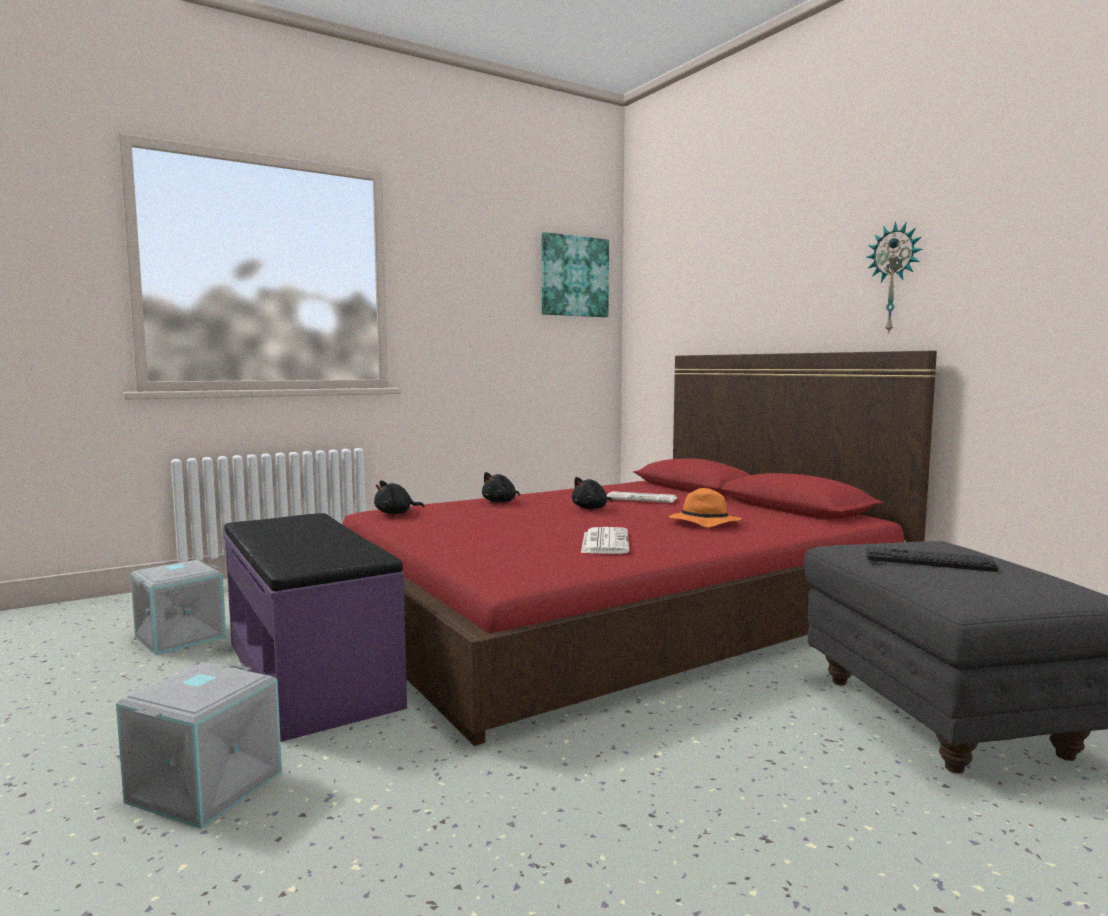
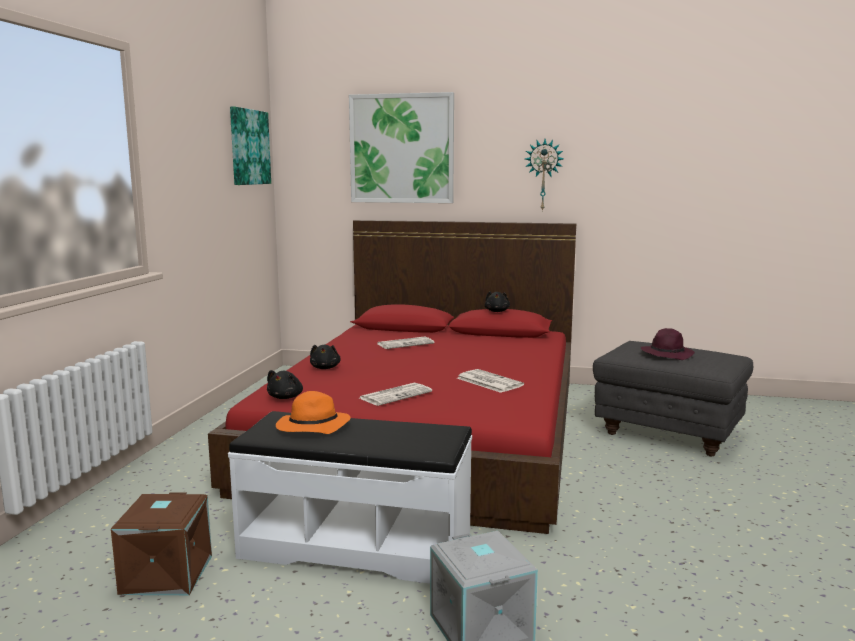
camera: 45 degrees left, 5 degrees up
grey storage box [130,560,226,655] -> brown storage box [111,492,212,595]
purple bench [224,513,407,742] -> white bench [228,411,472,584]
black plush toy [572,477,613,509] -> black plush toy moved to [485,291,510,312]
orange hat [669,488,742,527] -> orange hat moved to [276,391,351,434]
keyboard [867,546,998,572] -> purple hat [641,328,695,360]
none -> picture [349,92,454,203]
none -> newspaper [360,383,432,406]

